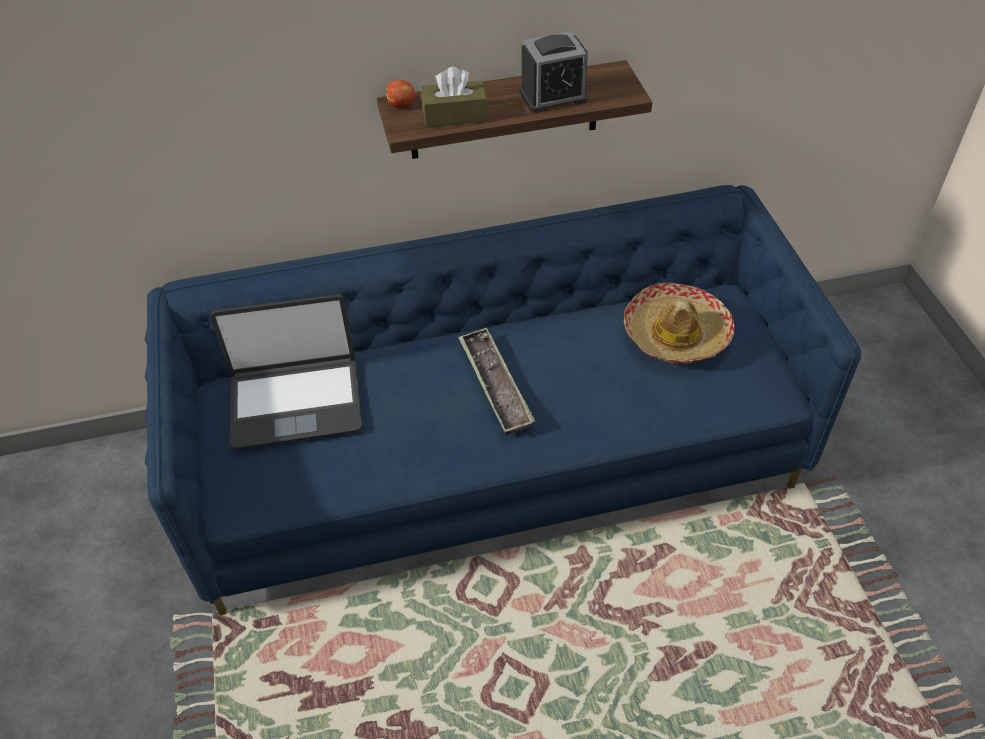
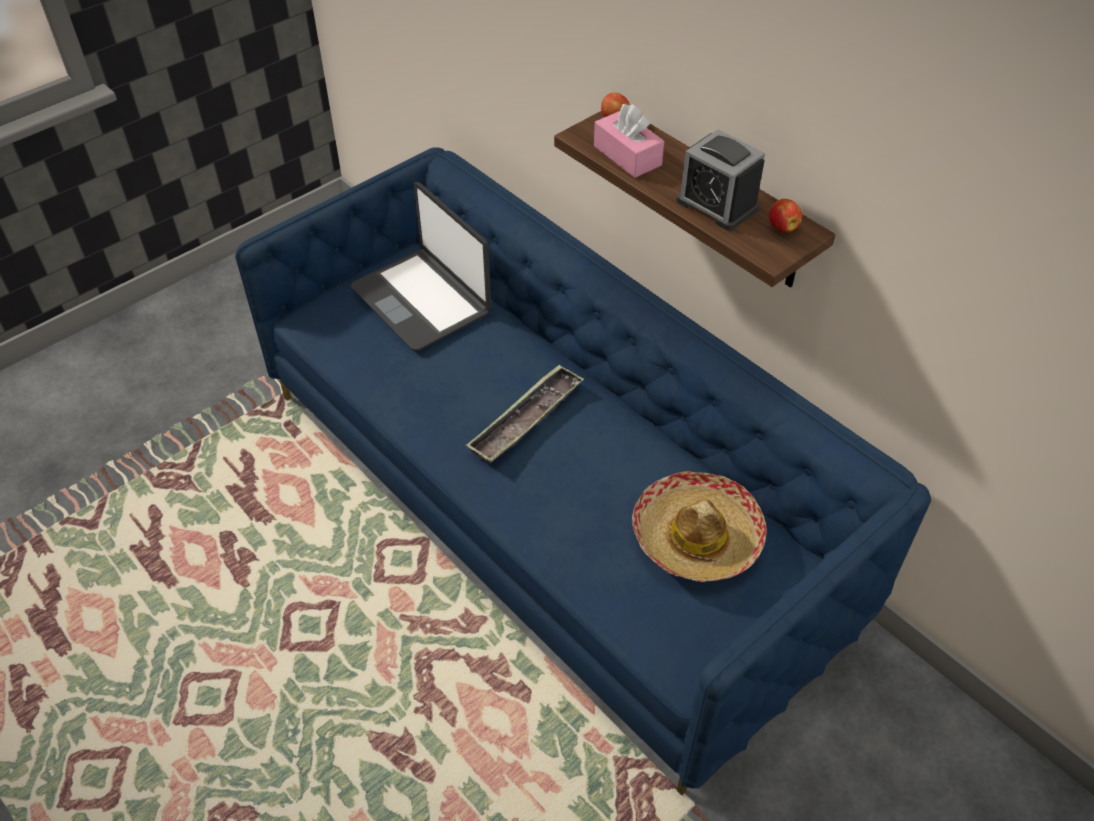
camera: 60 degrees right, 0 degrees up
brown tissue box [421,67,487,127] -> pink tissue box [594,104,664,178]
none -> apple [769,199,802,233]

